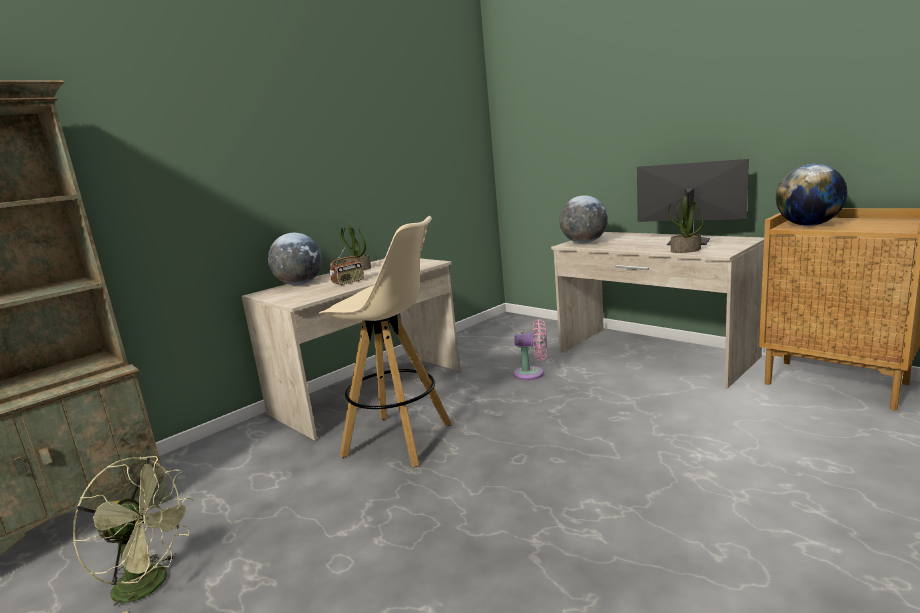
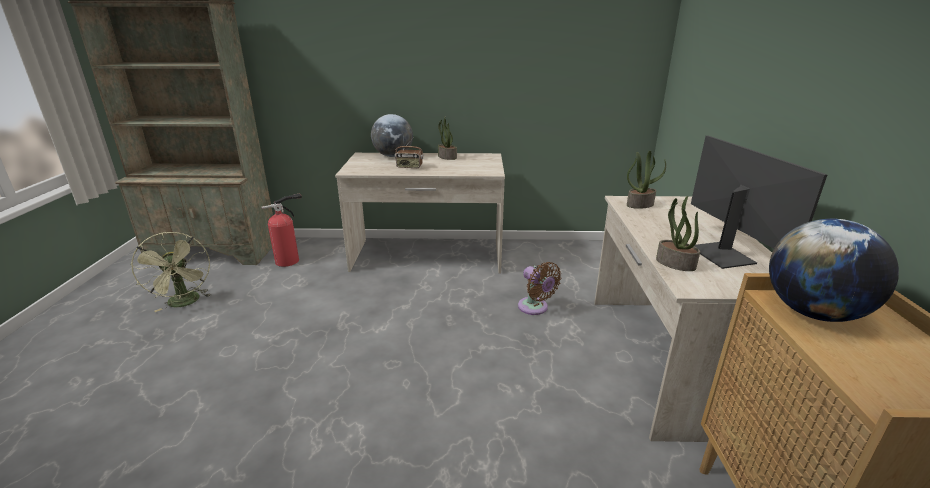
camera: 45 degrees right, 10 degrees up
beige stool [319,216,452,467] -> none
pink fan [514,319,547,380] -> brown fan [518,262,561,315]
globe [559,195,608,243] -> potted plant [627,151,666,209]
none -> fire extinguisher [261,193,302,267]

